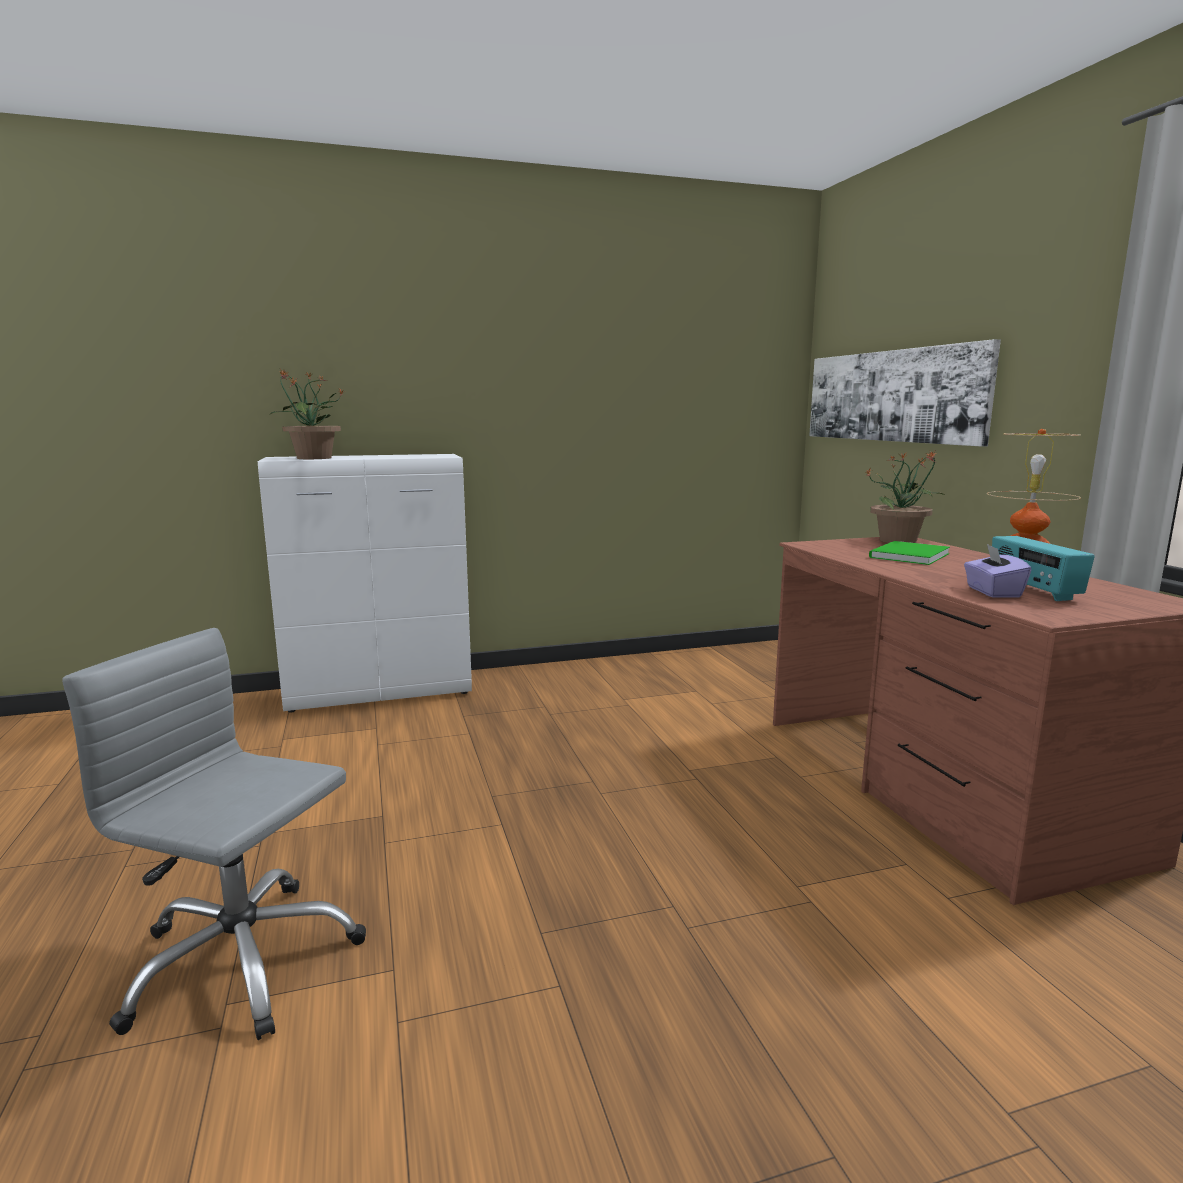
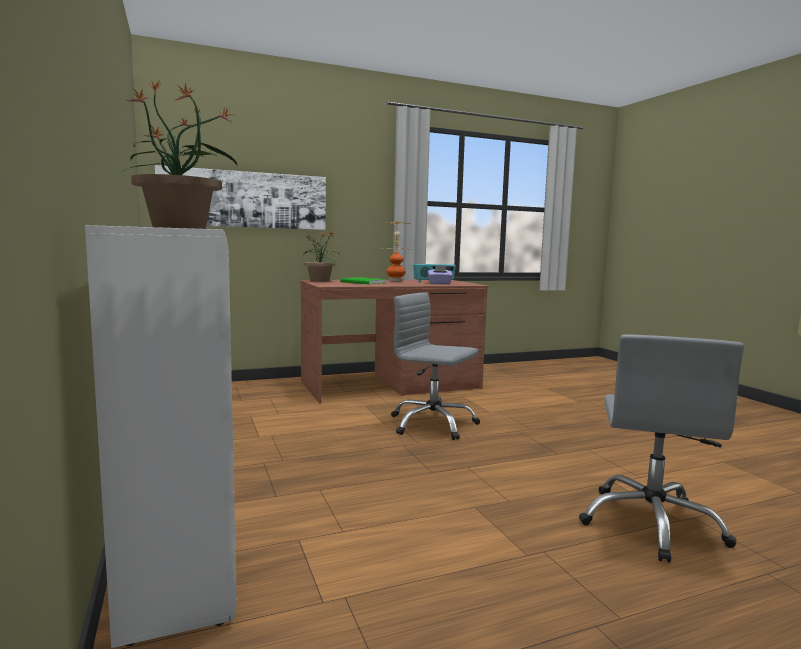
camera: 95 degrees left, 5 degrees down
none -> grey office chair [391,292,480,440]

